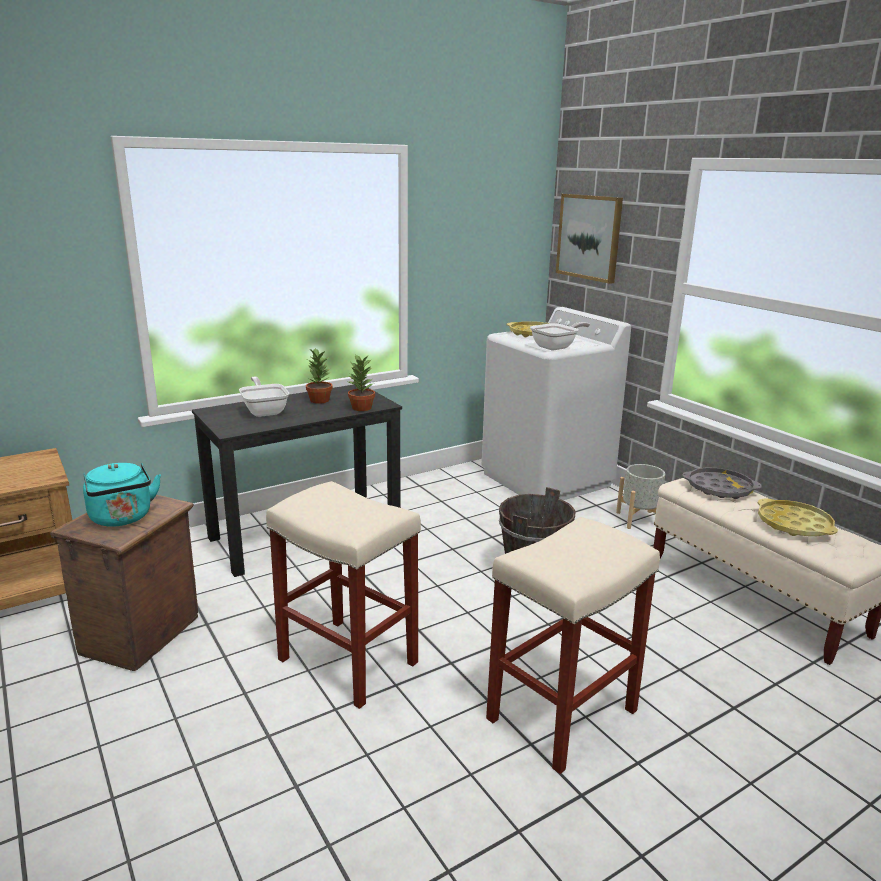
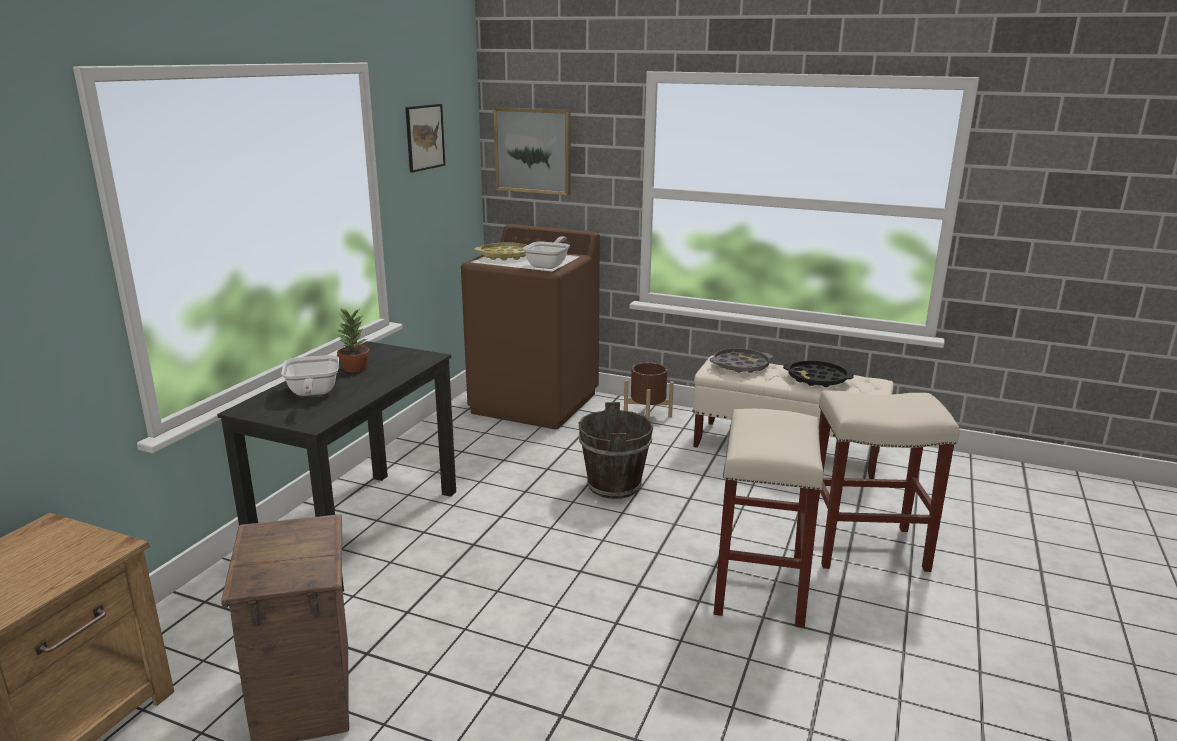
camera: 35 degrees left, 0 degrees up
turquoise kettle [83,463,161,527] -> none
frying pan [239,377,289,417] -> frying pan turned 135 degrees counterclockwise [281,355,339,396]
beige stool [266,481,421,709] -> beige stool moved to [819,390,959,572]
potted plant [346,355,375,411] -> none
white washing machine [482,307,631,500] -> brown washing machine [461,224,600,429]
grey planter [616,464,665,529] -> brown planter [624,363,674,420]
yellow tray [758,499,838,536] -> black tray [783,360,854,387]
none -> picture [405,104,445,173]

